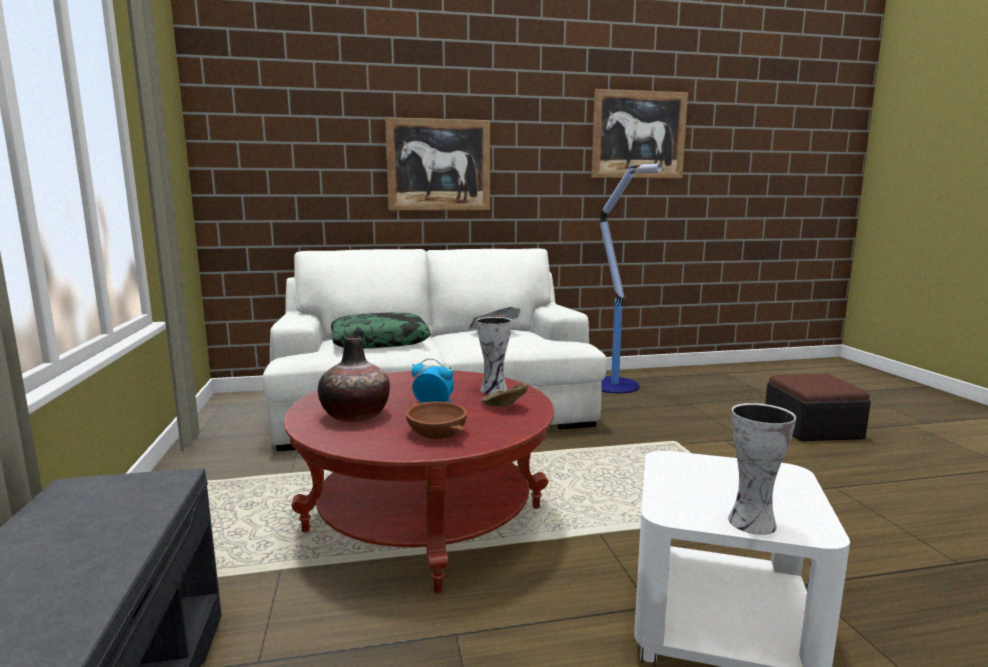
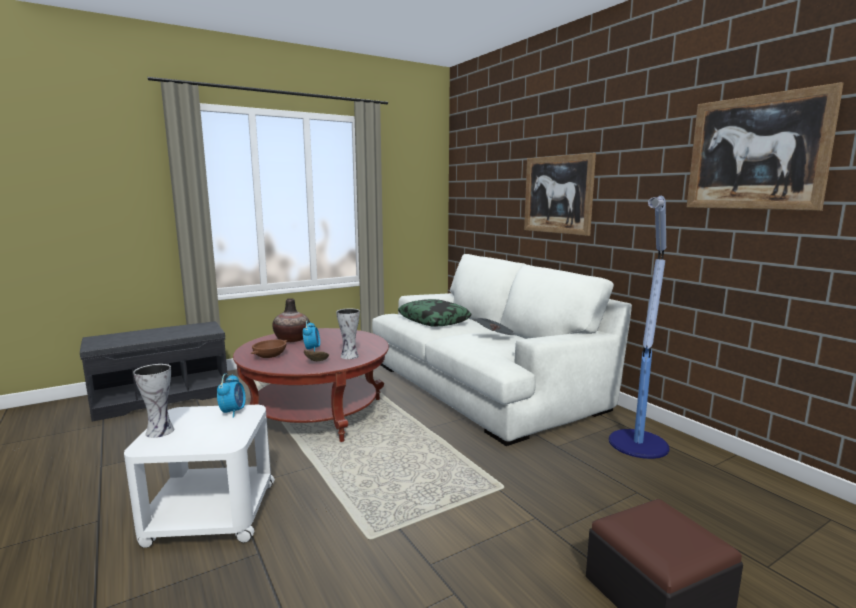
camera: 70 degrees right, 0 degrees up
none -> alarm clock [217,374,246,418]

